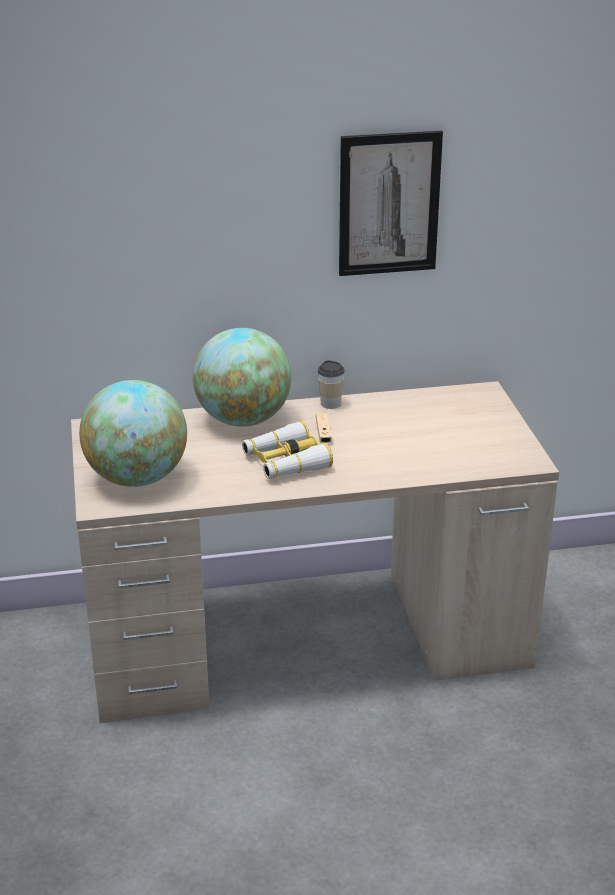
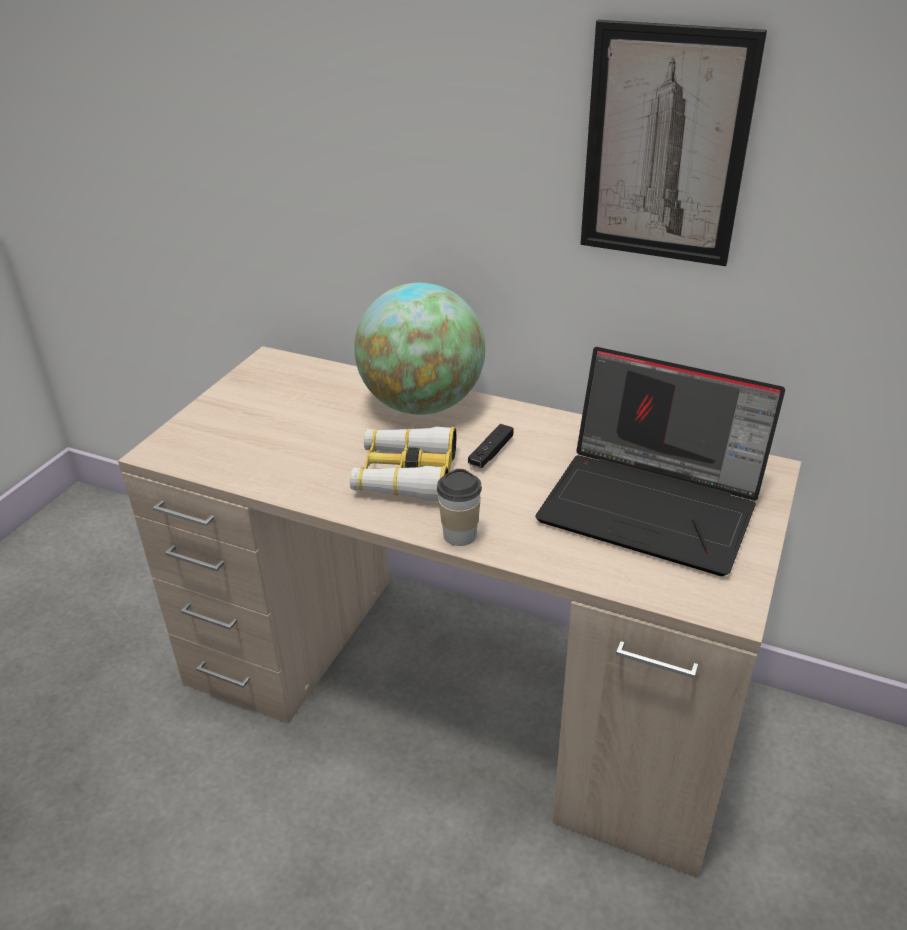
camera: 35 degrees right, 5 degrees up
globe [79,380,187,487] -> none
beige game controller [316,413,332,443] -> black game controller [468,424,514,468]
cup [318,360,345,409] -> cup moved to [437,469,482,546]
none -> laptop [536,347,785,576]

